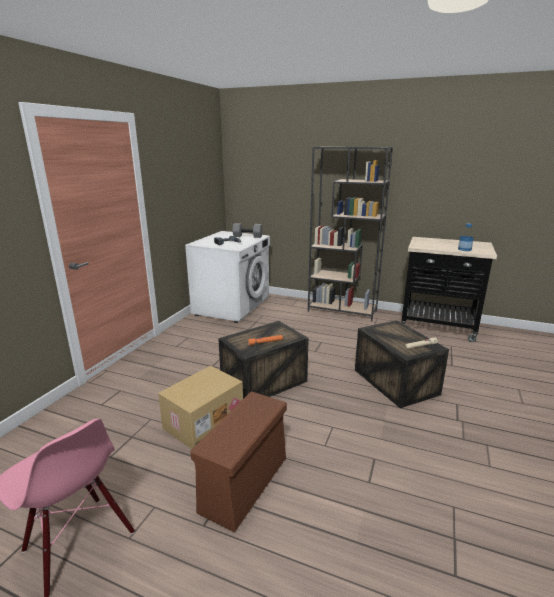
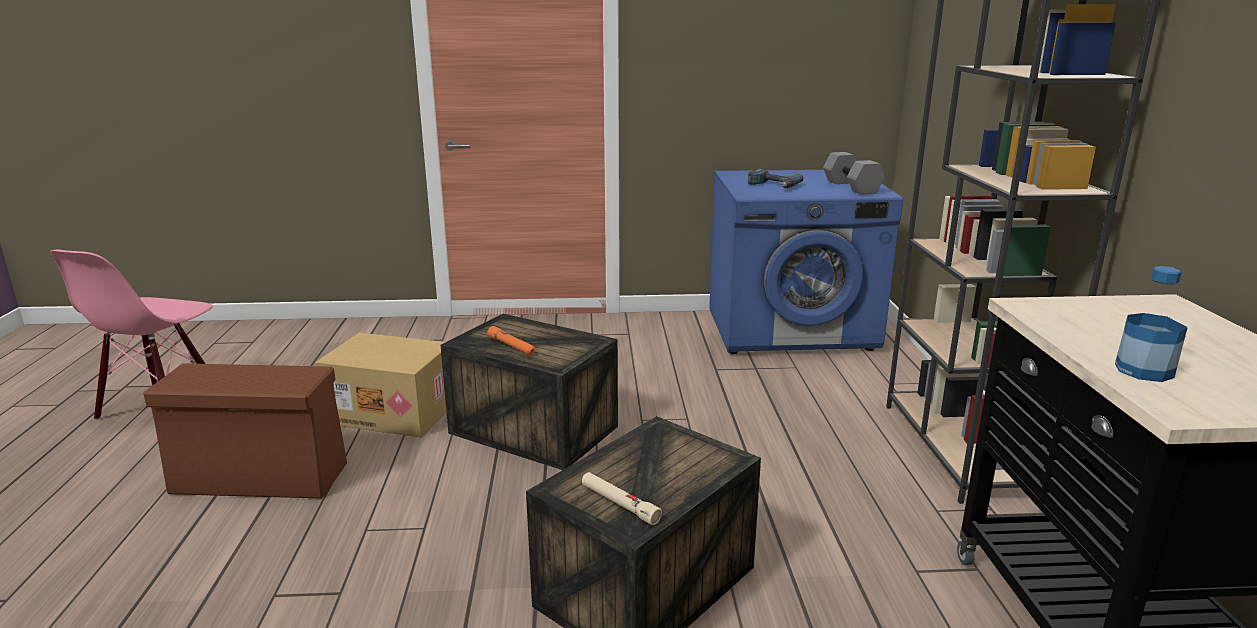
camera: 65 degrees right, 0 degrees up
white washing machine [185,231,270,323] -> blue washing machine [709,170,903,354]

